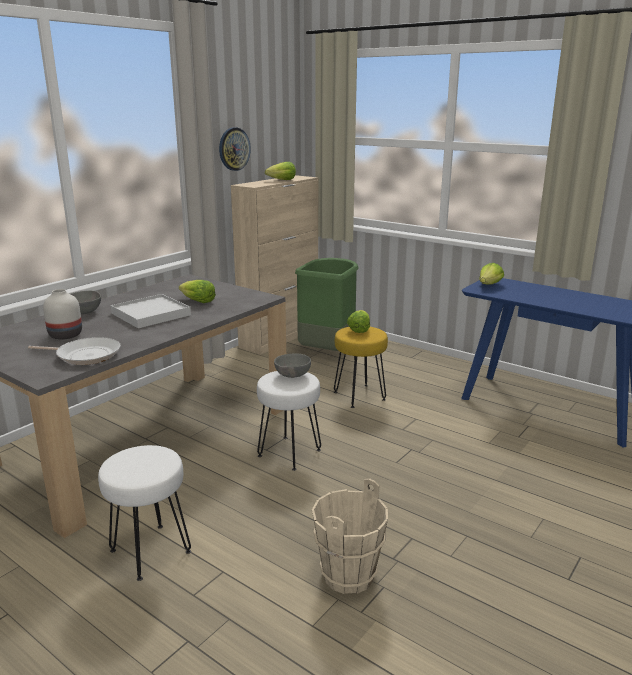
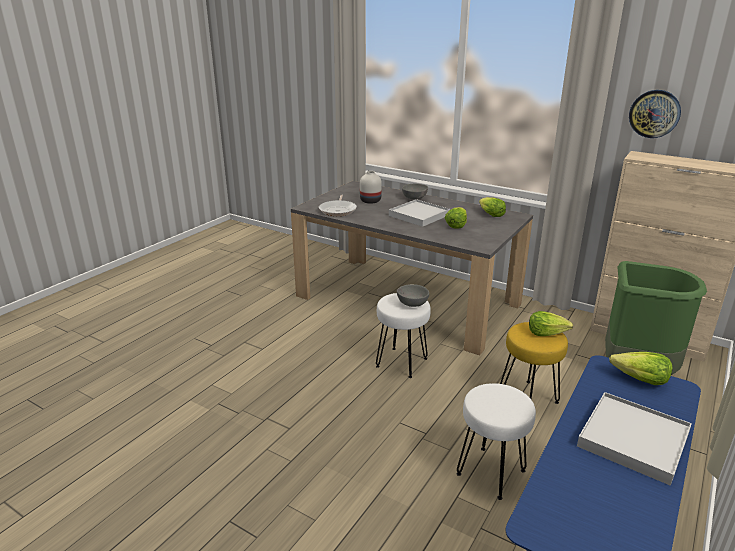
camera: 85 degrees right, 5 degrees up
white stool [98,445,191,581] -> white stool moved to [456,383,536,500]
lettuce [265,162,296,180] -> lettuce moved to [479,197,506,217]
beige bucket [312,479,388,594] -> none
none -> white tray [577,392,692,486]

